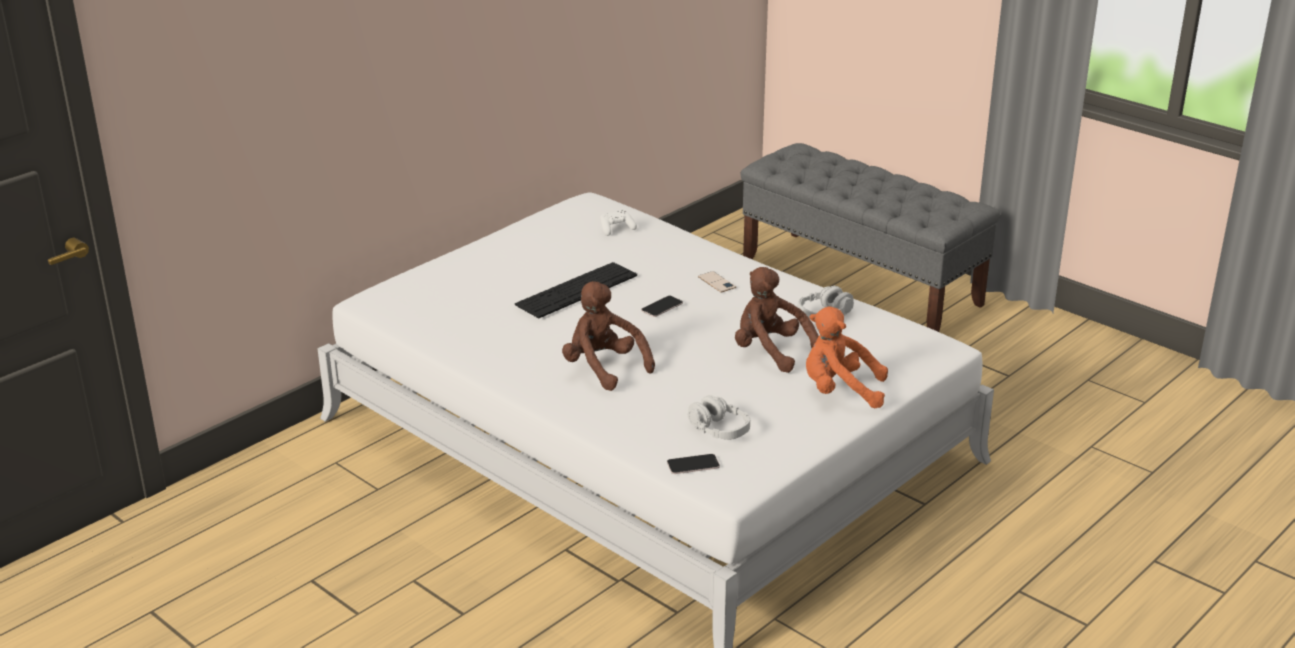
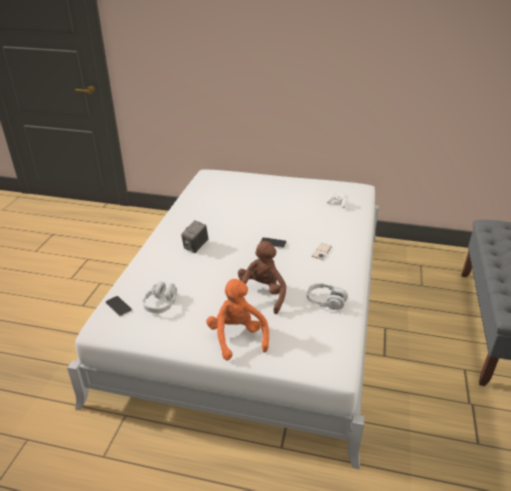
camera: 60 degrees right, 5 degrees up
keyboard [515,262,637,318] -> none
brown plush toy [562,281,655,391] -> camera [181,220,209,253]

